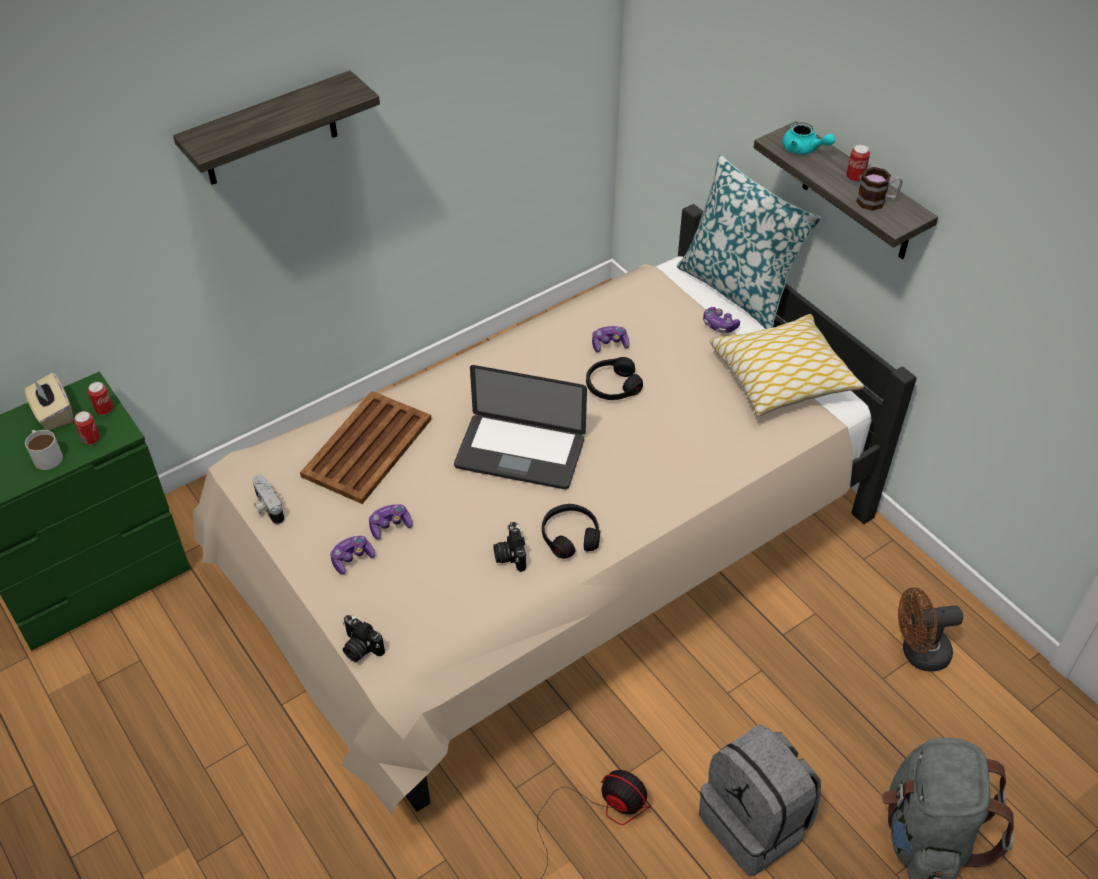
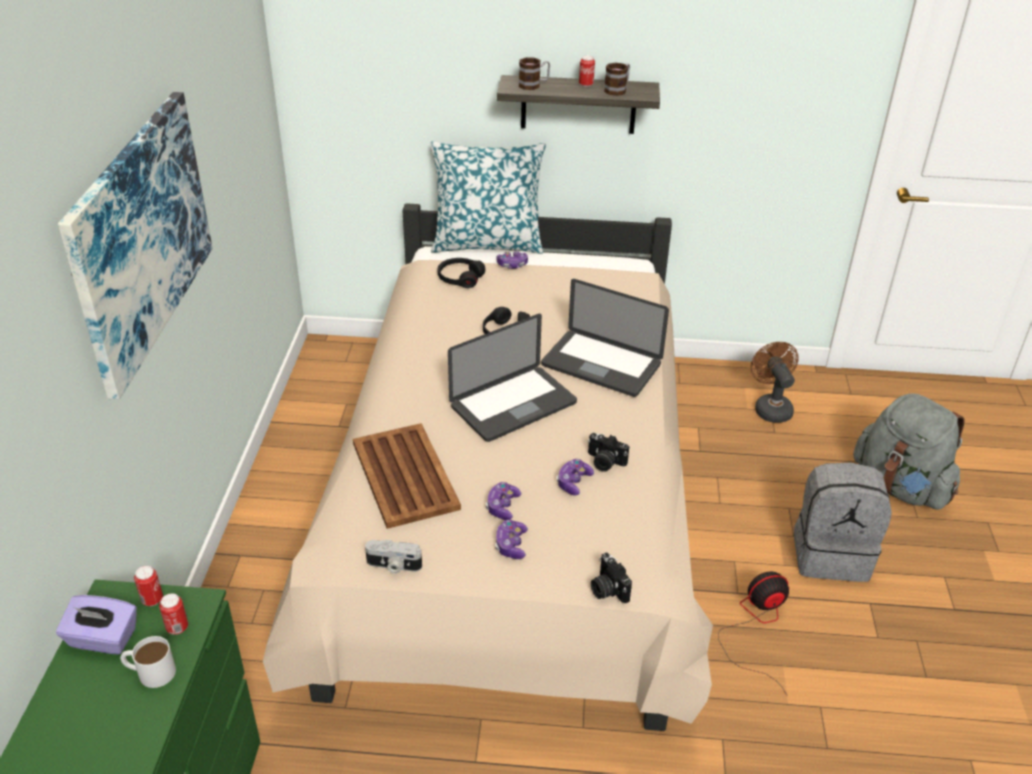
camera: 50 degrees left, 10 degrees down
beige tissue box [25,372,73,431] -> purple tissue box [56,595,137,654]
shelf [173,70,380,185] -> picture [58,92,213,400]
camera [342,615,385,662] -> camera turned 75 degrees clockwise [591,553,632,603]
black headphones [542,504,600,559] -> black headphones moved to [438,258,485,288]
game controller [592,326,630,353] -> game controller moved to [557,459,594,496]
pillow [710,314,864,416] -> none
turquoise teapot [782,122,835,155] -> mug [519,57,550,90]
brown fan [898,587,963,671] -> brown fan turned 135 degrees clockwise [750,342,799,423]
none -> laptop [541,279,669,397]

